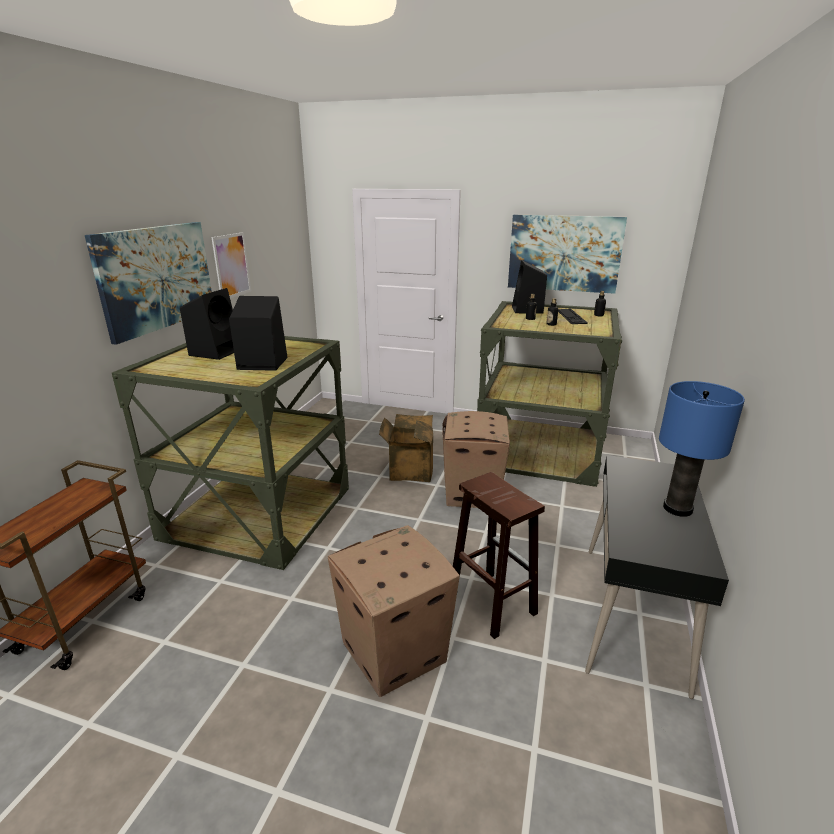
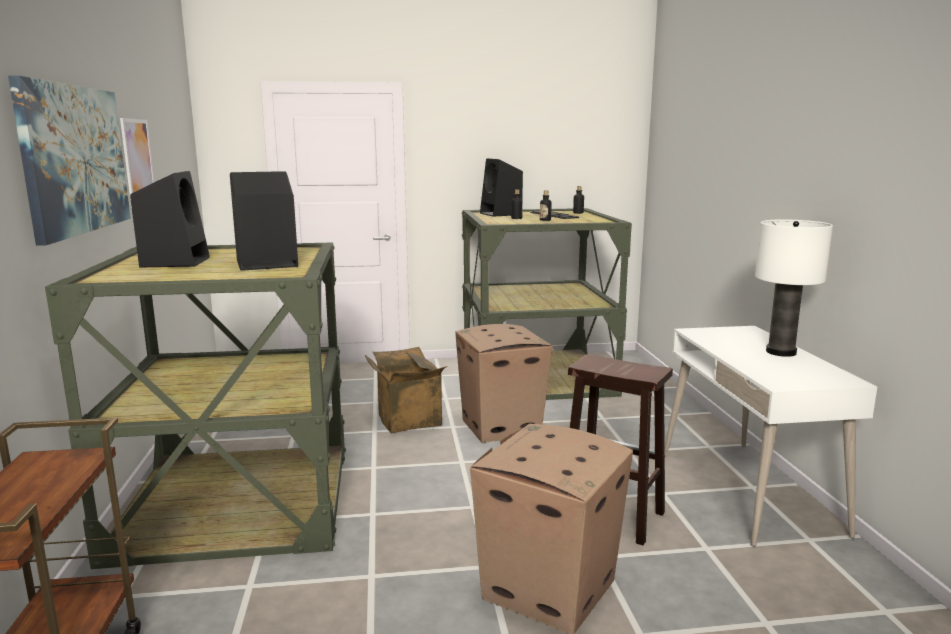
camera: 25 degrees left, 10 degrees down
picture [508,215,627,294] -> none
black desk [585,455,729,699] -> white desk [665,326,877,547]
blue table lamp [659,381,745,517] -> white table lamp [755,220,833,357]

